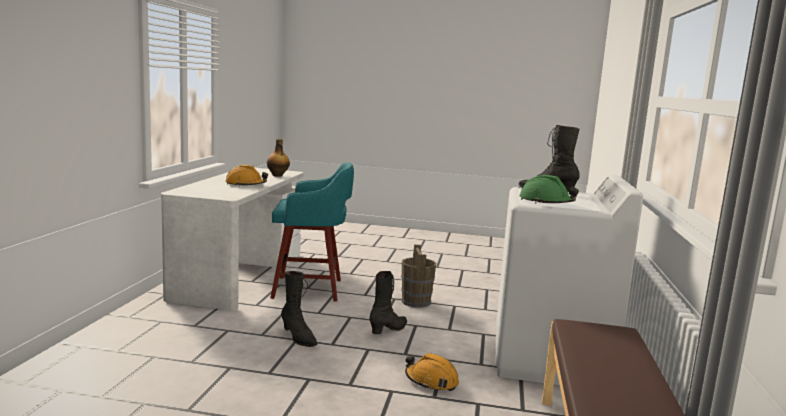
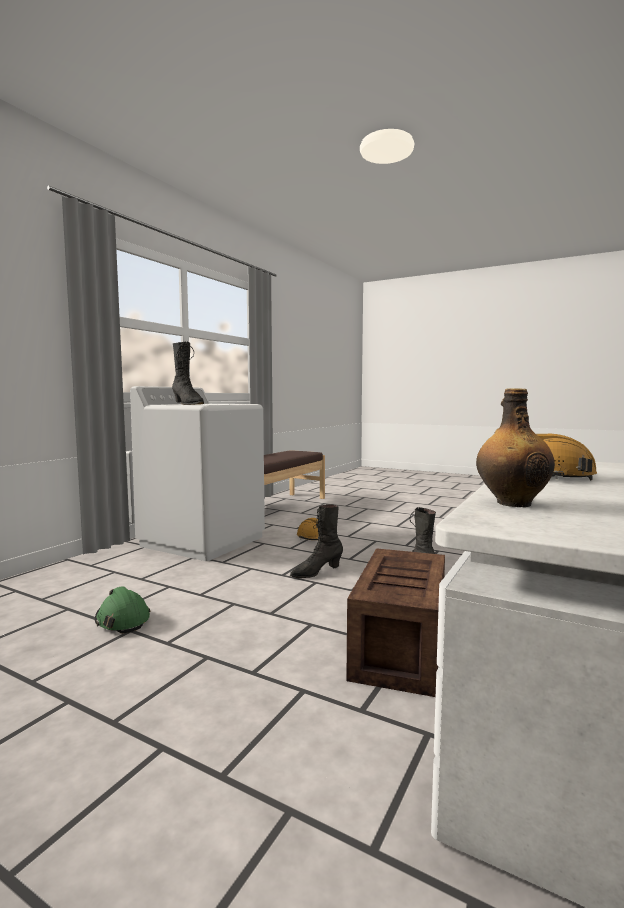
camera: 160 degrees left, 5 degrees down
turquoise stool [270,163,354,302] -> crate [346,548,445,697]
brown bucket [401,245,436,308] -> none
green hard hat [519,175,579,203] -> green hard hat moved to [95,586,151,634]

